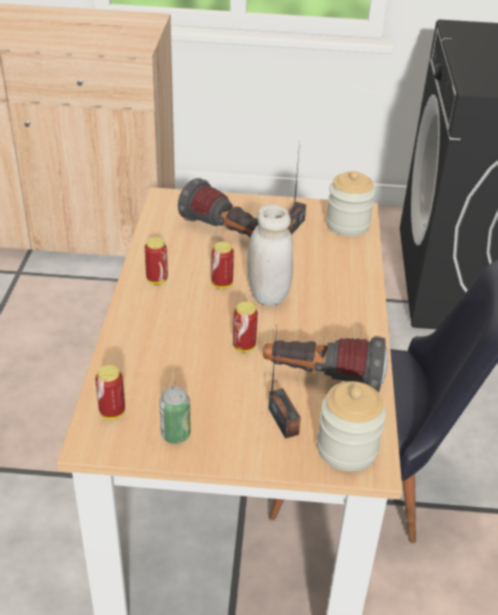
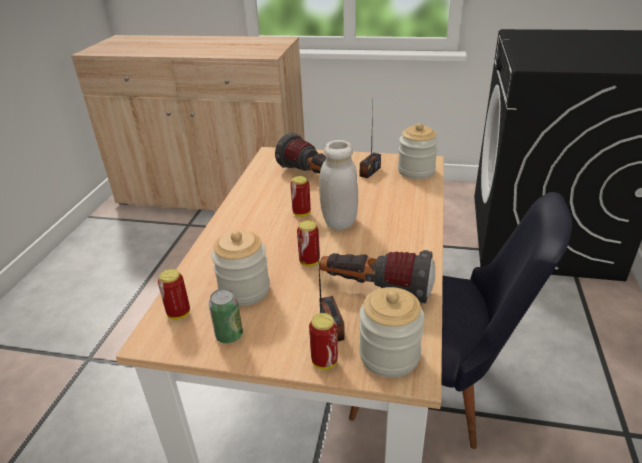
camera: 10 degrees right, 5 degrees down
can [145,237,168,284] -> can moved to [309,313,338,369]
none -> jar [212,230,270,306]

